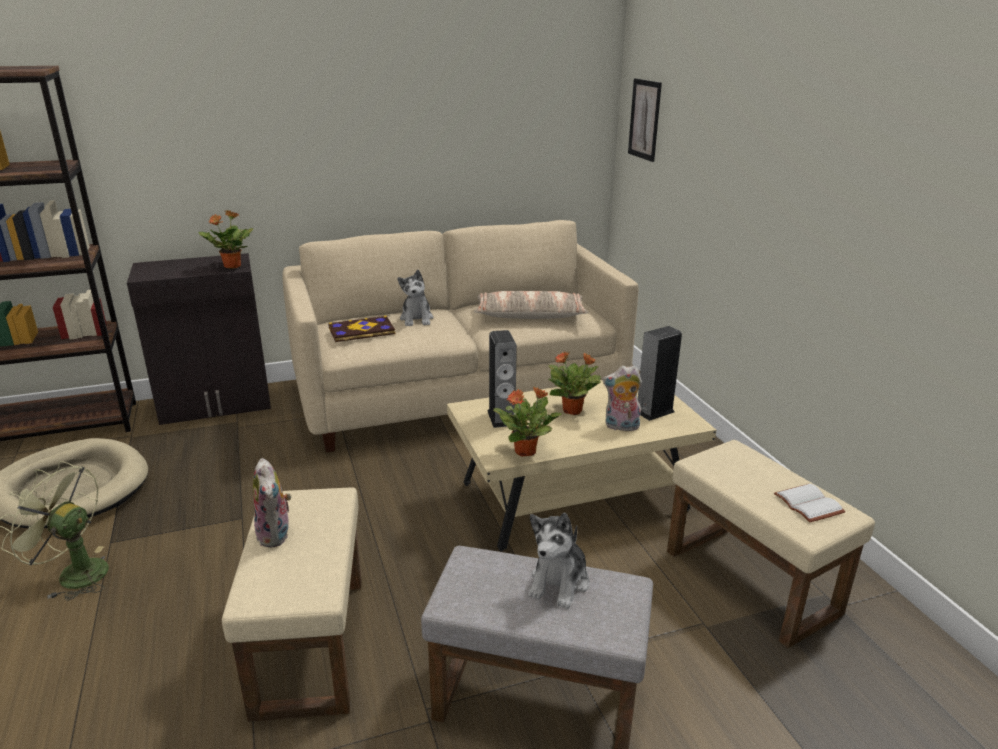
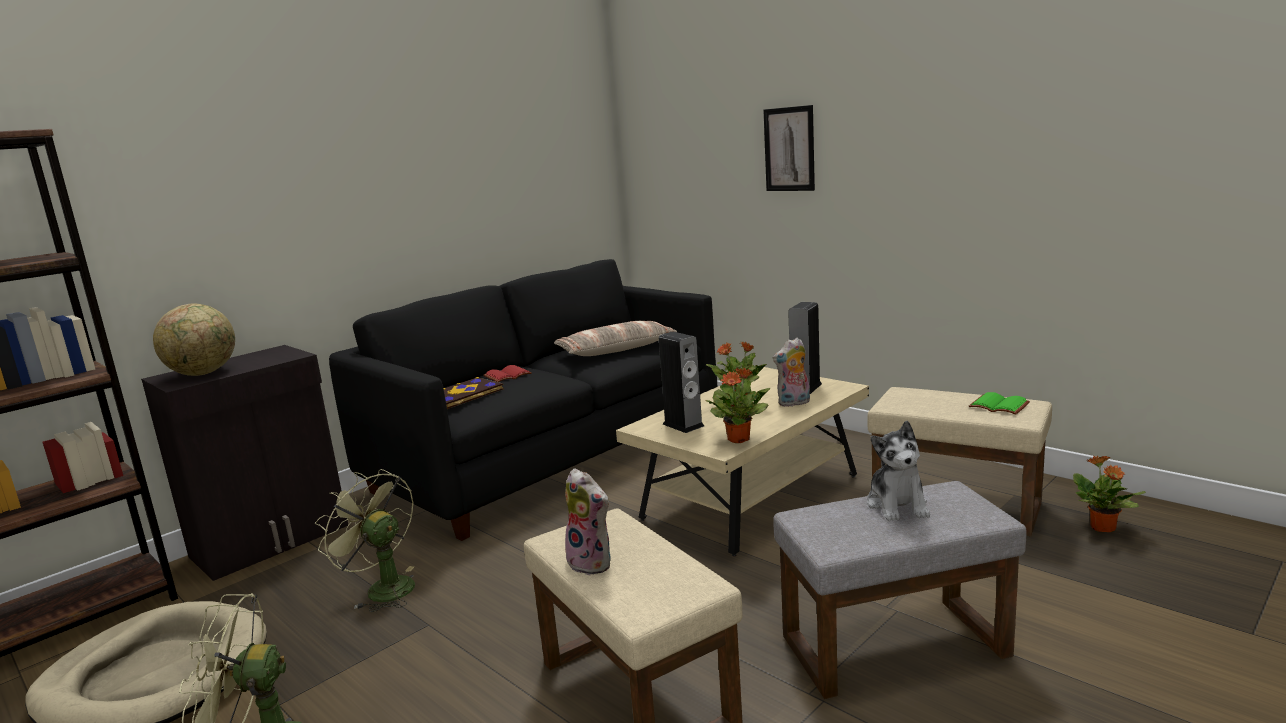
camera: 25 degrees left, 10 degrees down
potted plant [199,210,253,269] -> potted plant moved to [1073,456,1146,532]
beige sofa [282,220,638,453] -> black sofa [329,259,717,541]
plush toy [397,270,433,326] -> red book [484,365,532,382]
picture [628,78,662,162] -> picture moved to [763,105,815,191]
white book [774,484,846,523] -> green book [969,392,1030,415]
none -> globe [153,303,235,376]
none -> green fan [315,469,415,612]

